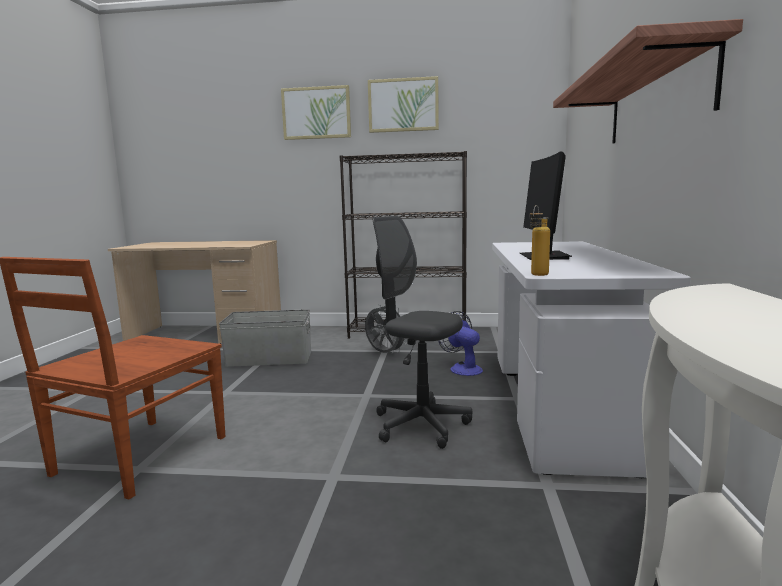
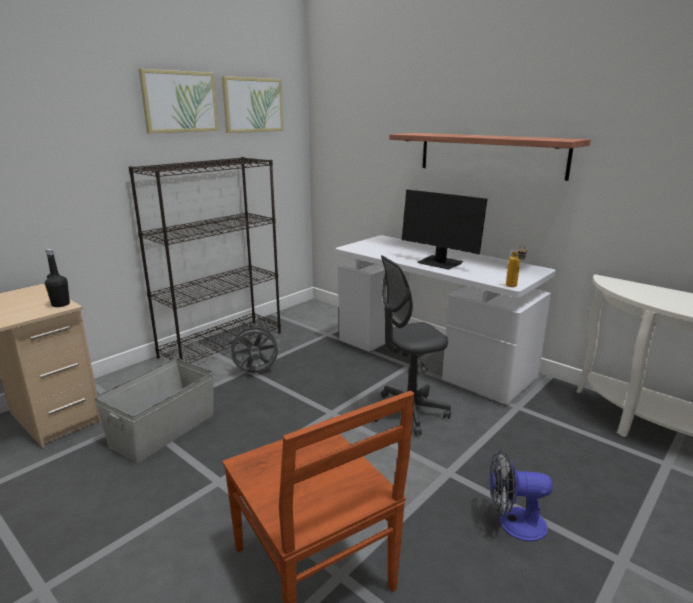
camera: 55 degrees left, 10 degrees up
picture [281,85,351,140] -> picture moved to [222,76,283,133]
fan [438,311,483,376] -> fan moved to [490,450,553,541]
none -> black bottle [45,249,70,307]

